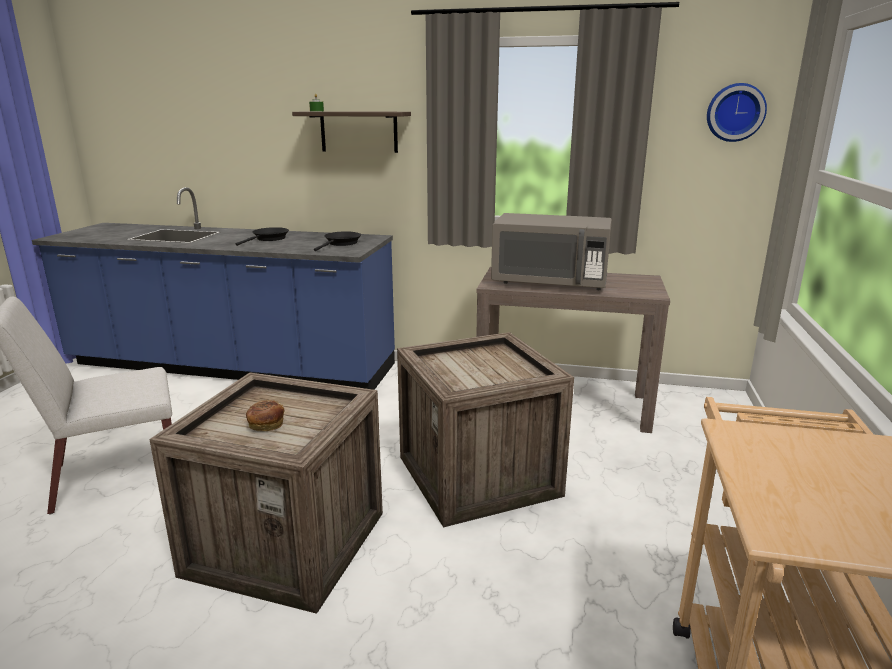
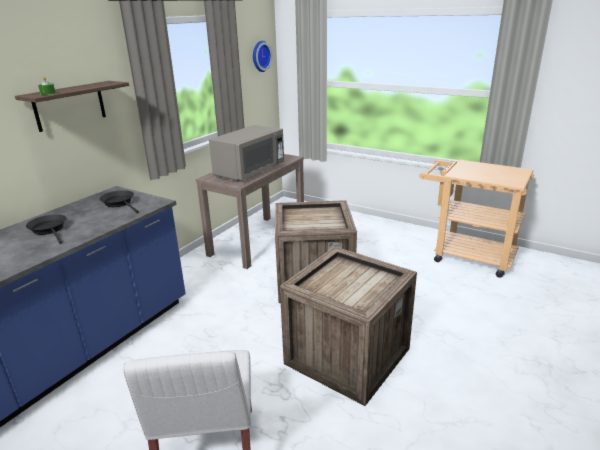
camera: 70 degrees left, 5 degrees up
bread [246,400,284,431] -> none

